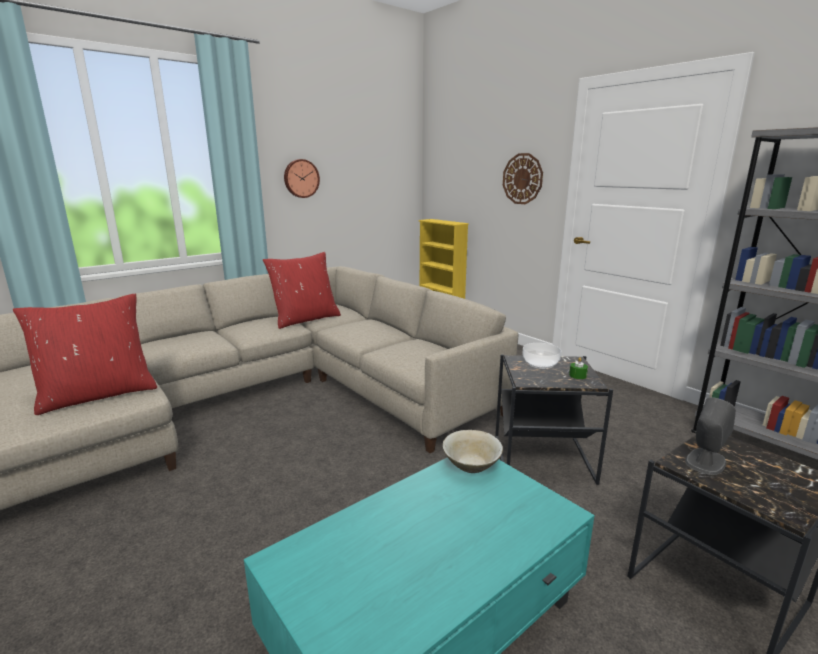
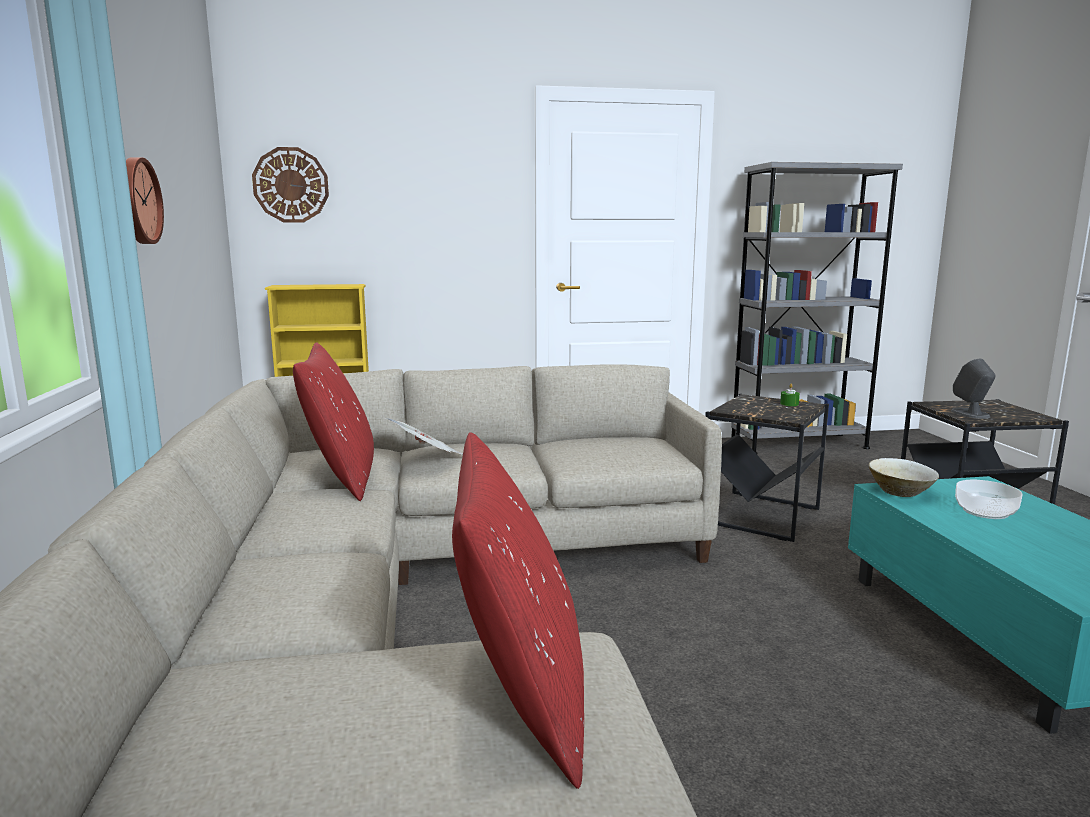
camera: 60 degrees left, 5 degrees down
wall clock [503,153,543,204] -> wall clock moved to [252,147,329,223]
bowl [523,343,561,369] -> bowl moved to [955,480,1023,519]
none -> newspaper [385,418,463,455]

